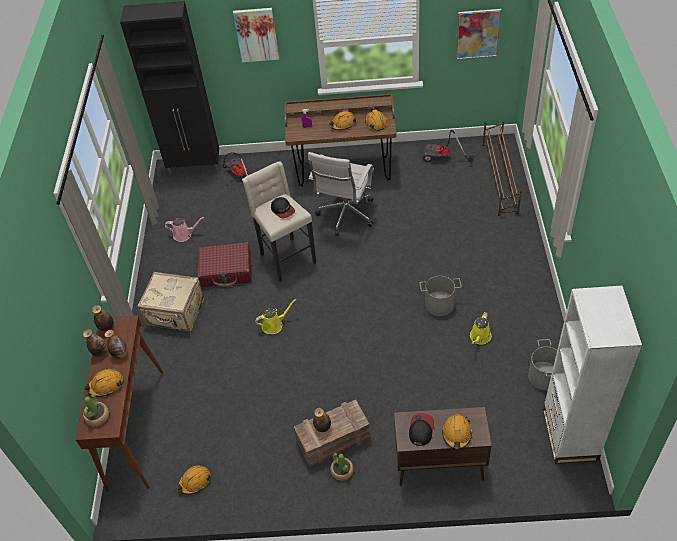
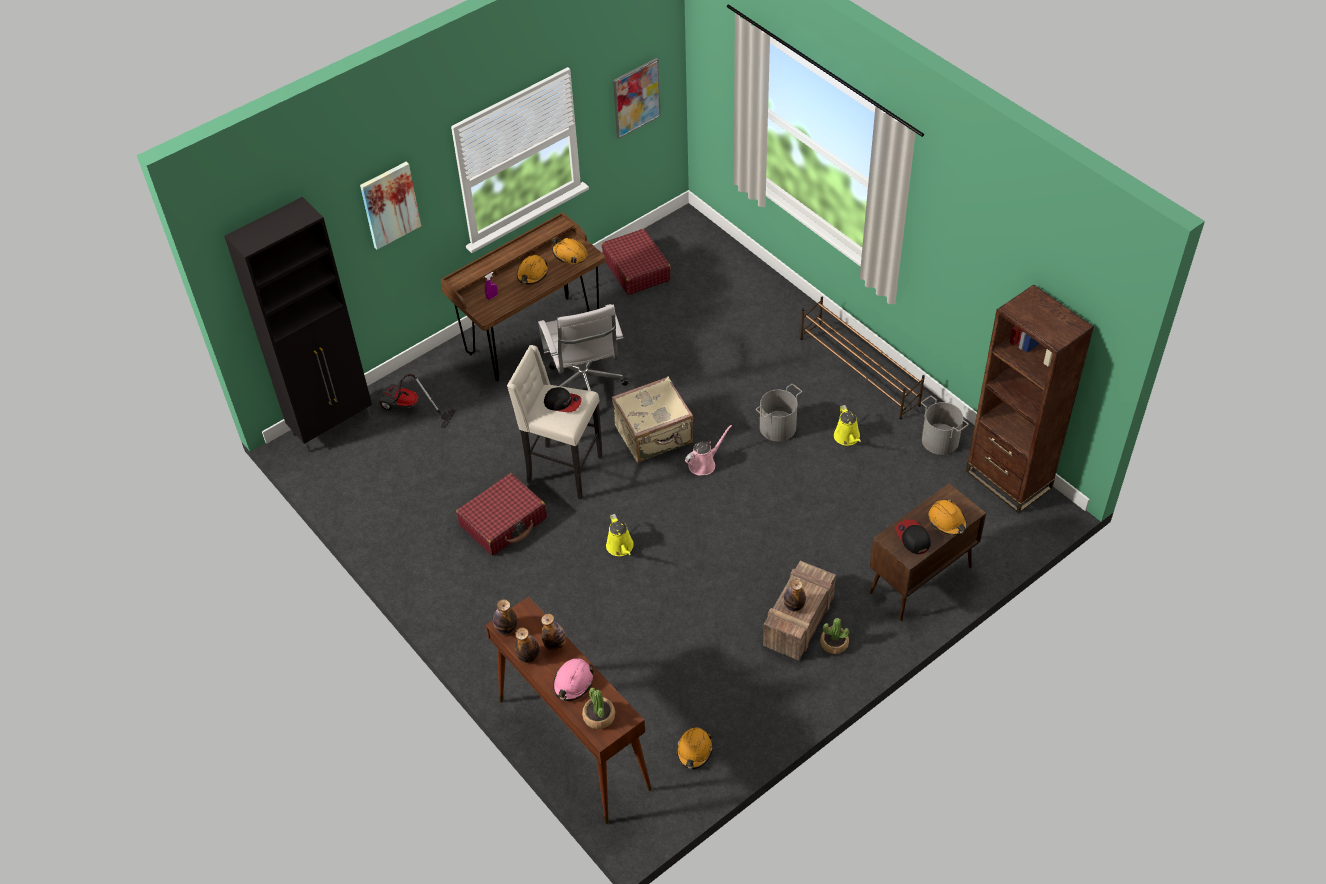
camera: 40 degrees left, 0 degrees up
orange hard hat [84,369,123,397] -> pink hard hat [553,658,594,701]
beige suitcase [137,272,204,332] -> beige suitcase moved to [612,377,693,463]
pink watering can [165,217,204,242] -> pink watering can moved to [685,425,732,475]
yellow watering can [255,299,296,334] -> yellow watering can turned 135 degrees clockwise [606,514,634,556]
vacuum cleaner [423,130,475,167] -> red suitcase [602,229,671,295]
brown shoe rack [482,121,522,216] -> brown shoe rack moved to [800,297,925,420]
white bookcase [543,286,642,464] -> brown bookcase [966,285,1094,514]

